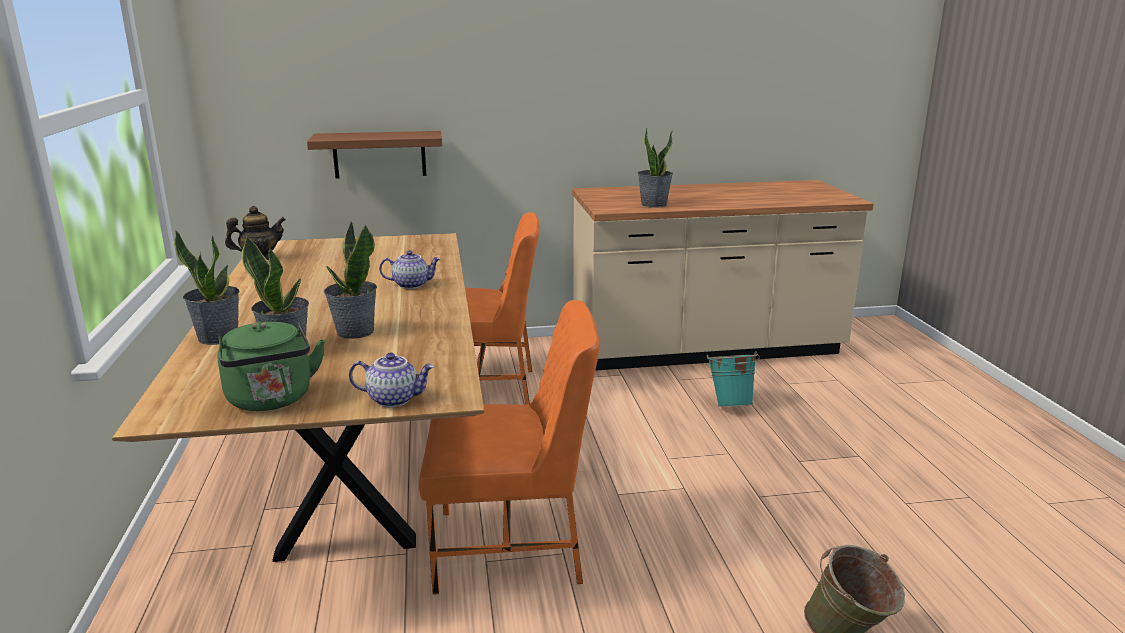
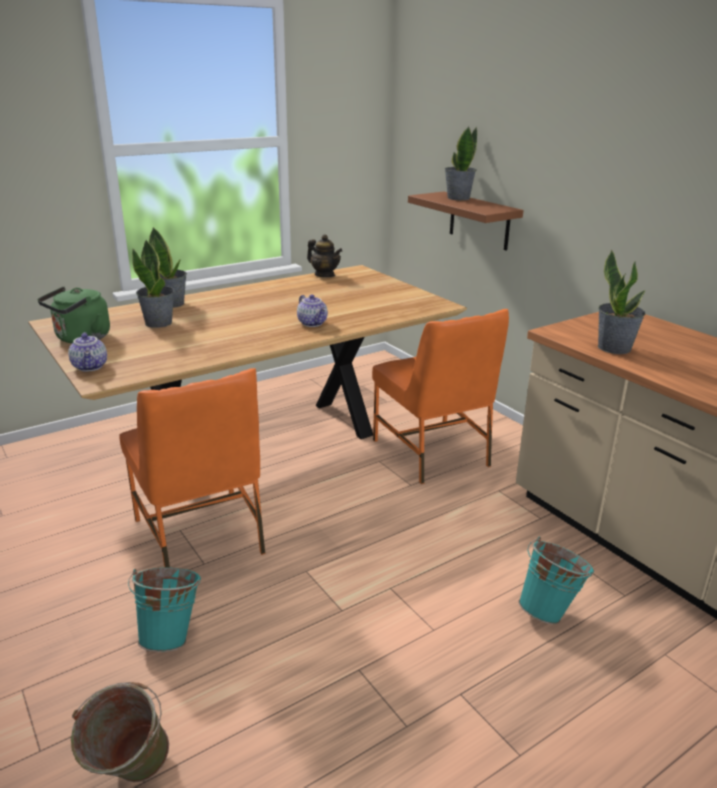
camera: 65 degrees right, 5 degrees up
potted plant [324,222,377,339] -> potted plant moved to [445,126,477,200]
none -> turquoise bucket [128,567,201,652]

